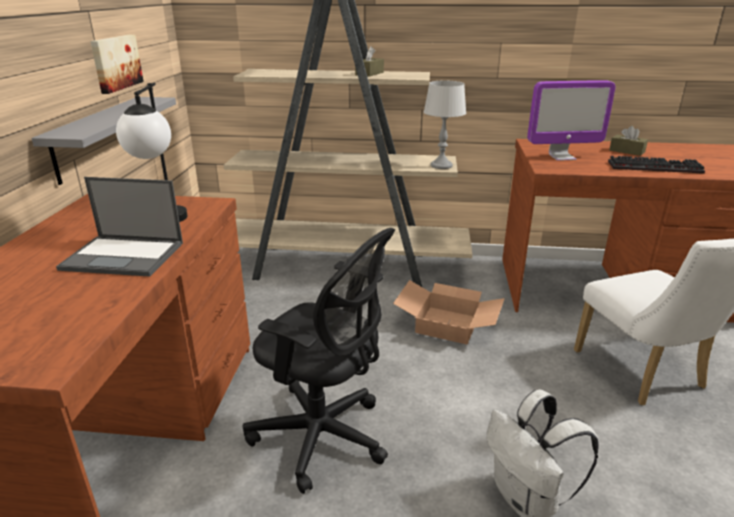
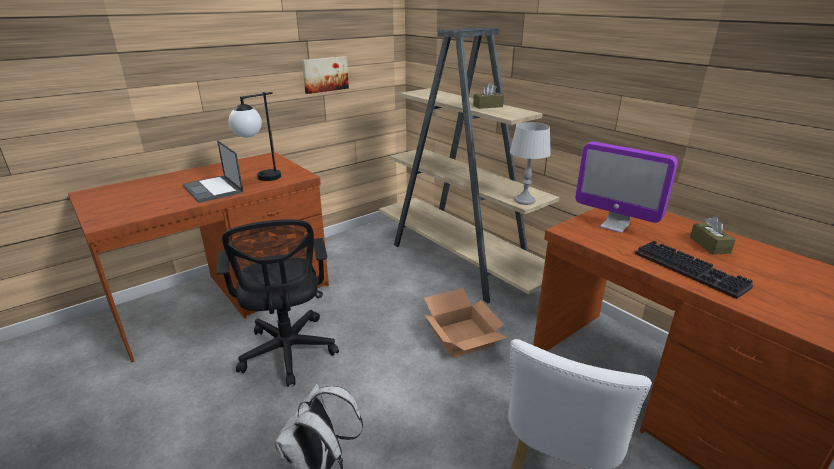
camera: 45 degrees right, 0 degrees up
grey shelf [31,97,176,185] -> none

